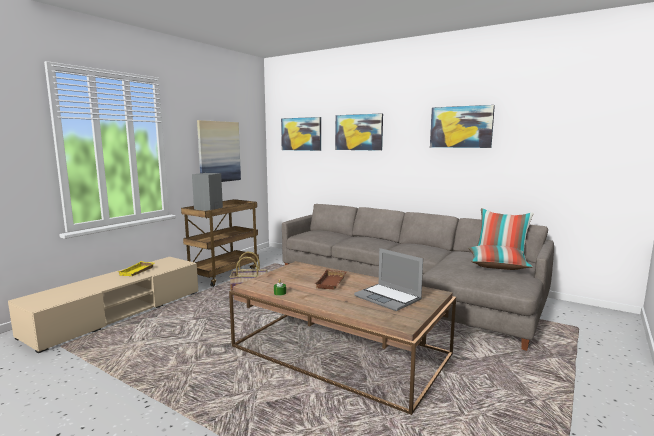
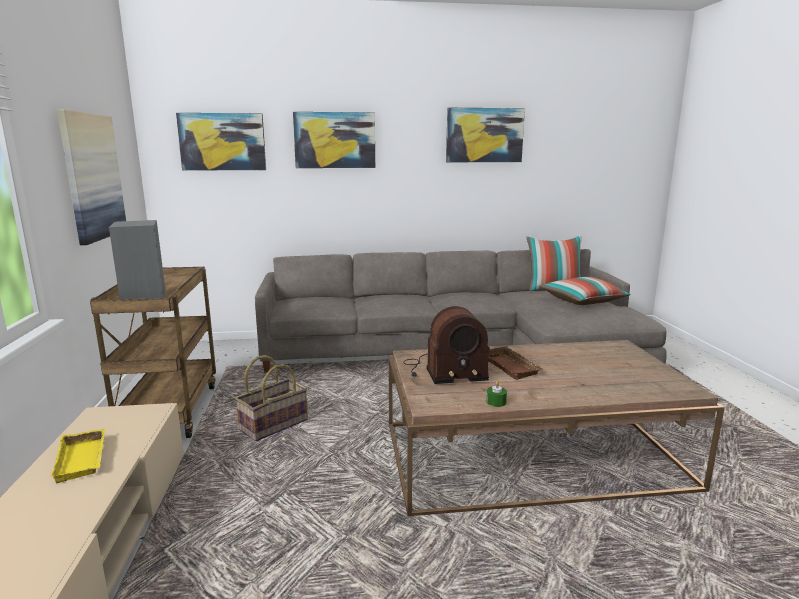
camera: 40 degrees left, 5 degrees up
laptop [354,248,423,311] -> none
none -> radio [404,306,490,384]

